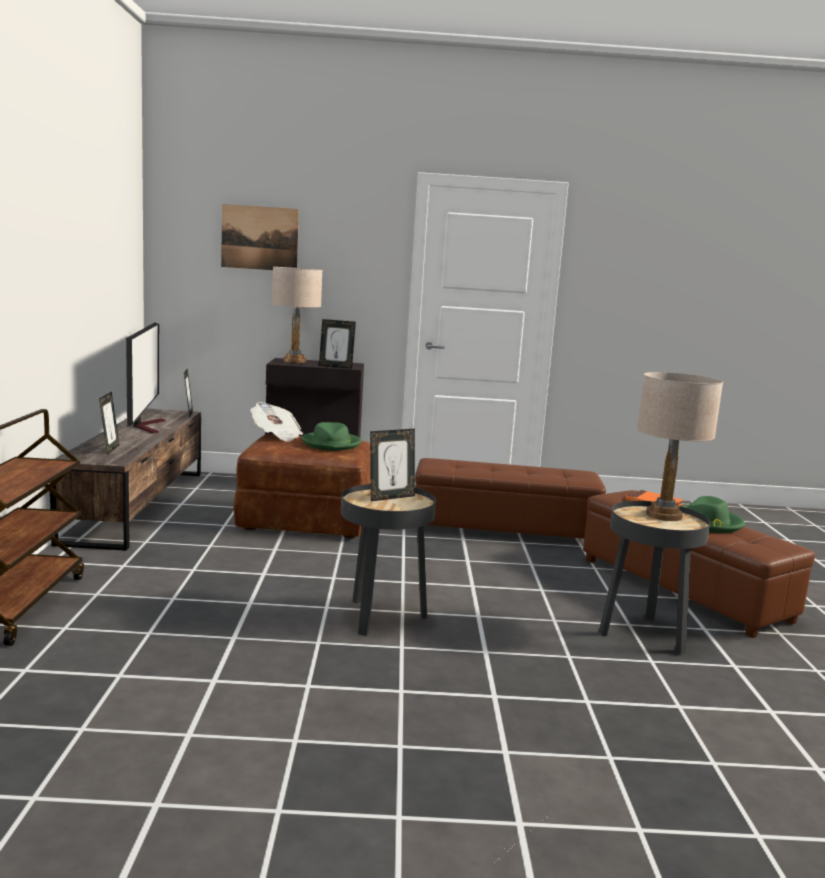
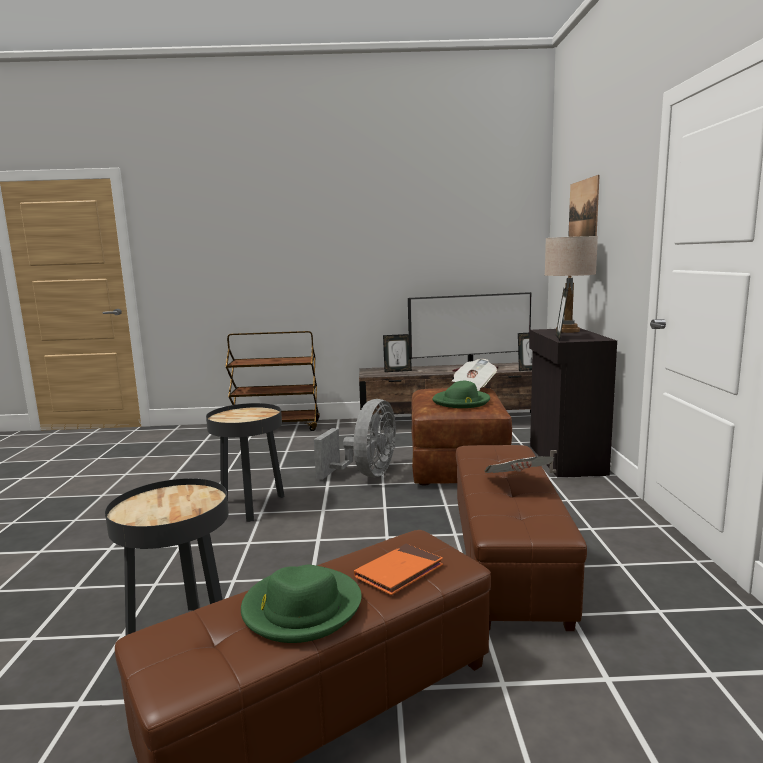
camera: 90 degrees right, 0 degrees up
picture frame [370,429,415,501] -> none
beige table lamp [637,372,723,521] -> none
none -> grey fan [314,399,396,479]
none -> newspaper [484,456,554,473]

